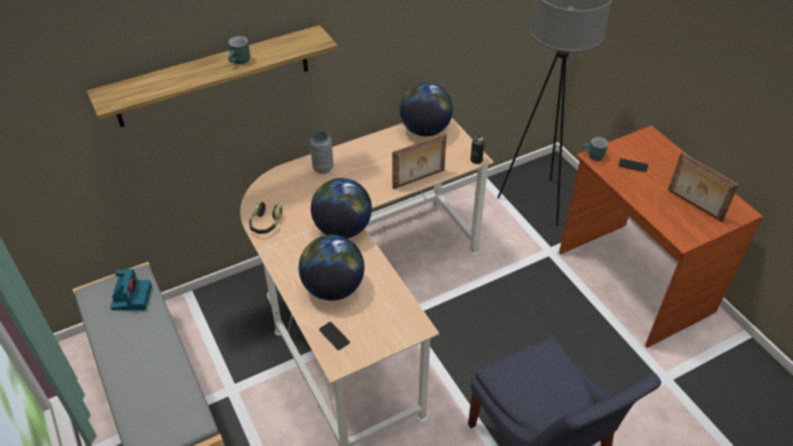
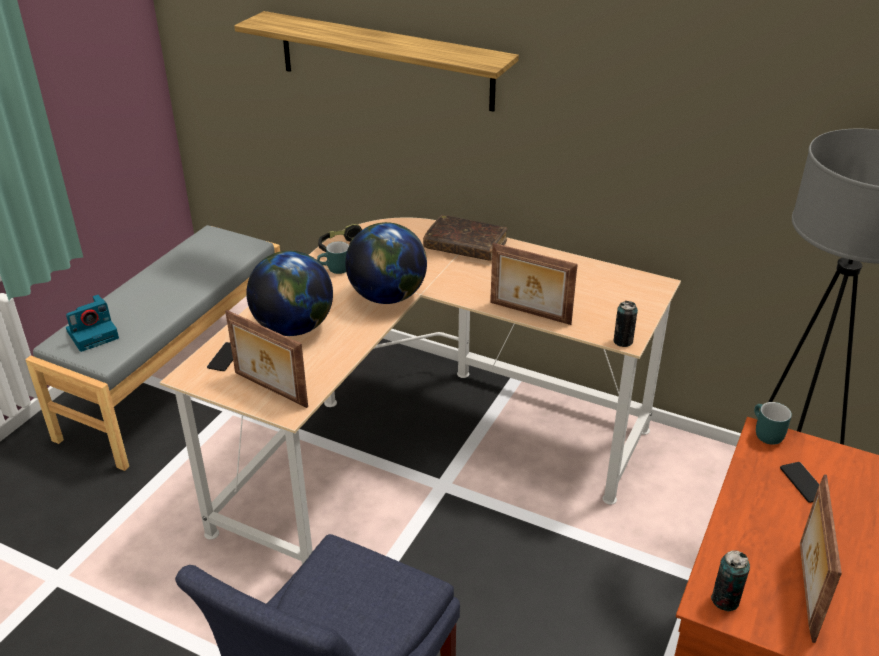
camera: 55 degrees right, 10 degrees down
camera [110,269,152,310] -> camera moved to [66,294,119,352]
turquoise mug [228,36,250,64] -> turquoise mug moved to [317,241,349,274]
grey vase [310,131,334,174] -> brown book [423,215,508,261]
globe [400,83,453,136] -> none
none -> picture frame [225,310,308,408]
none -> can [711,550,750,612]

